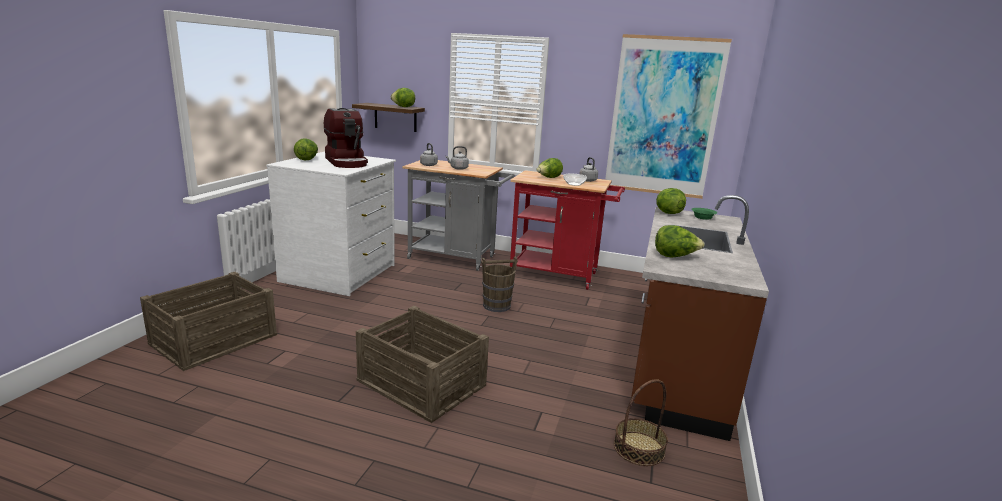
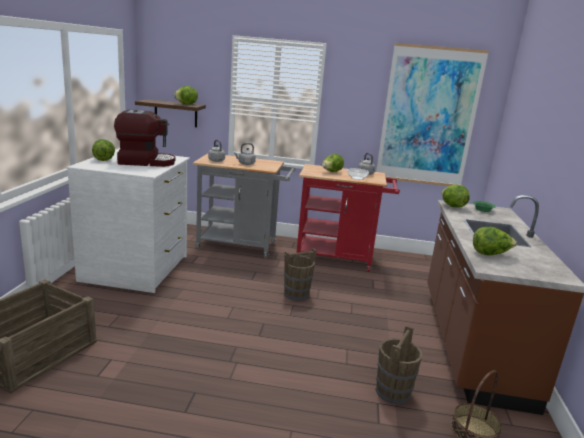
camera: 10 degrees left, 0 degrees up
coffee machine [324,108,368,168] -> coffee machine turned 60 degrees counterclockwise [114,109,175,167]
crate [356,306,489,423] -> none
none -> brown bucket [376,325,422,404]

